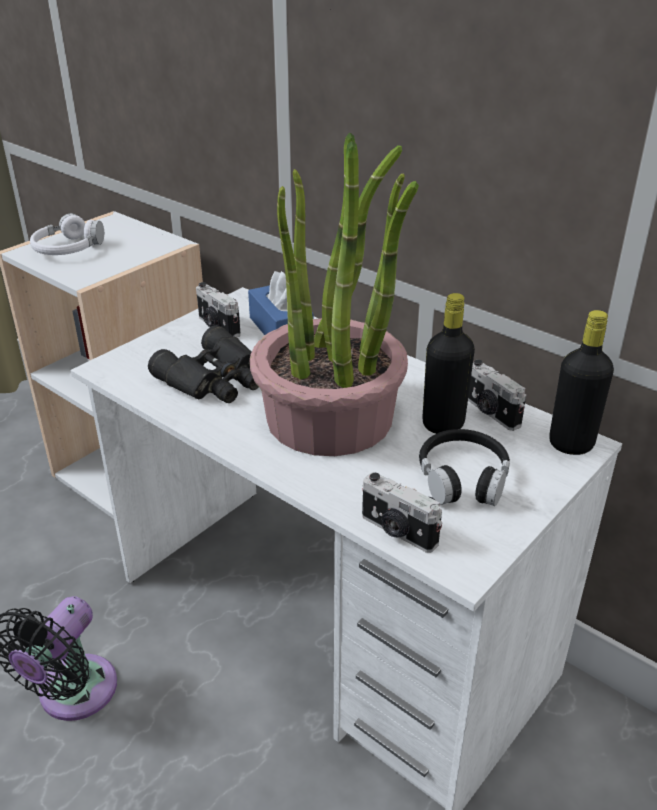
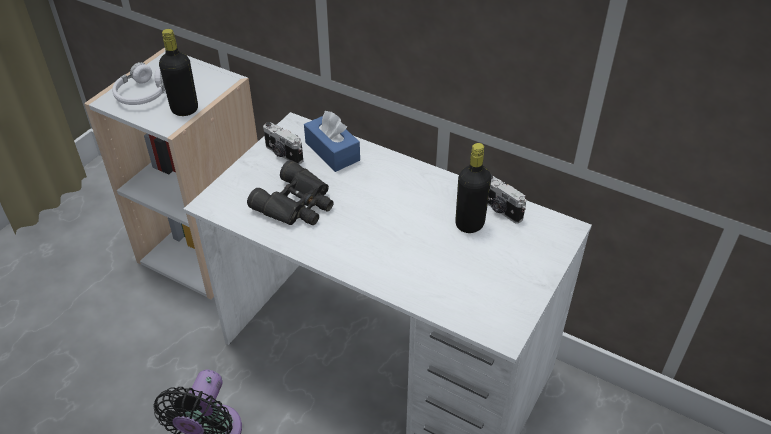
camera: 10 degrees left, 10 degrees up
potted plant [250,133,419,456] -> none
camera [362,472,442,553] -> none
black headphones [419,429,510,506] -> none
black bottle [549,310,614,455] -> black bottle moved to [159,29,198,116]

